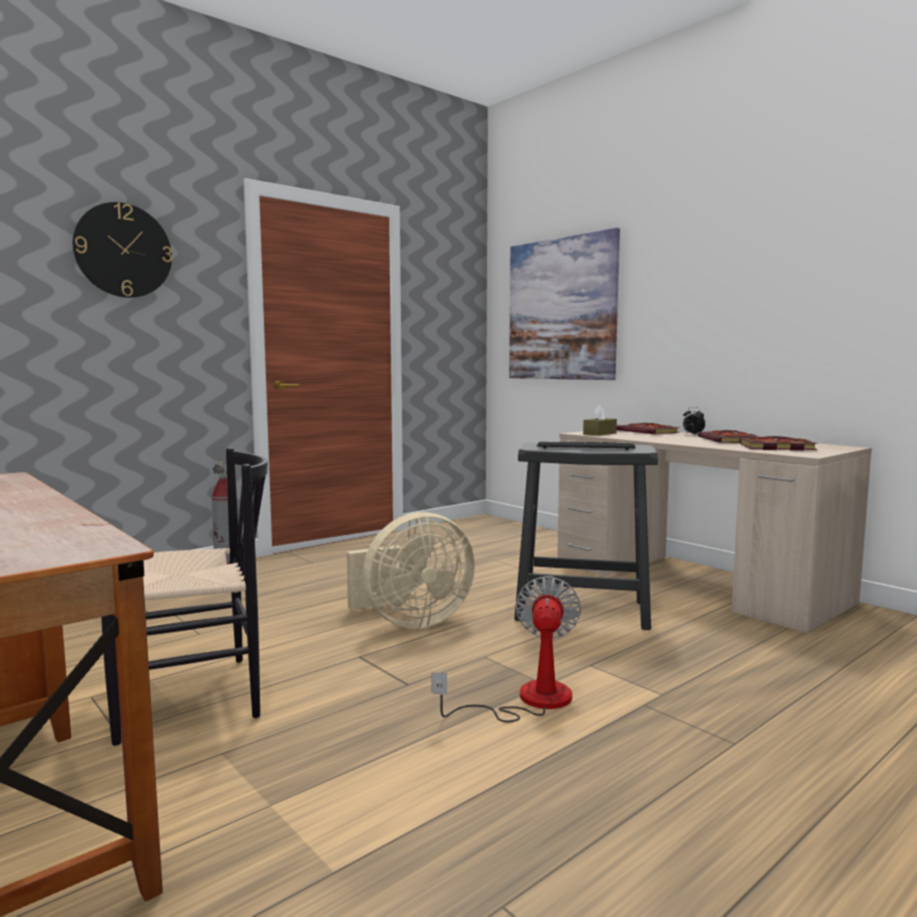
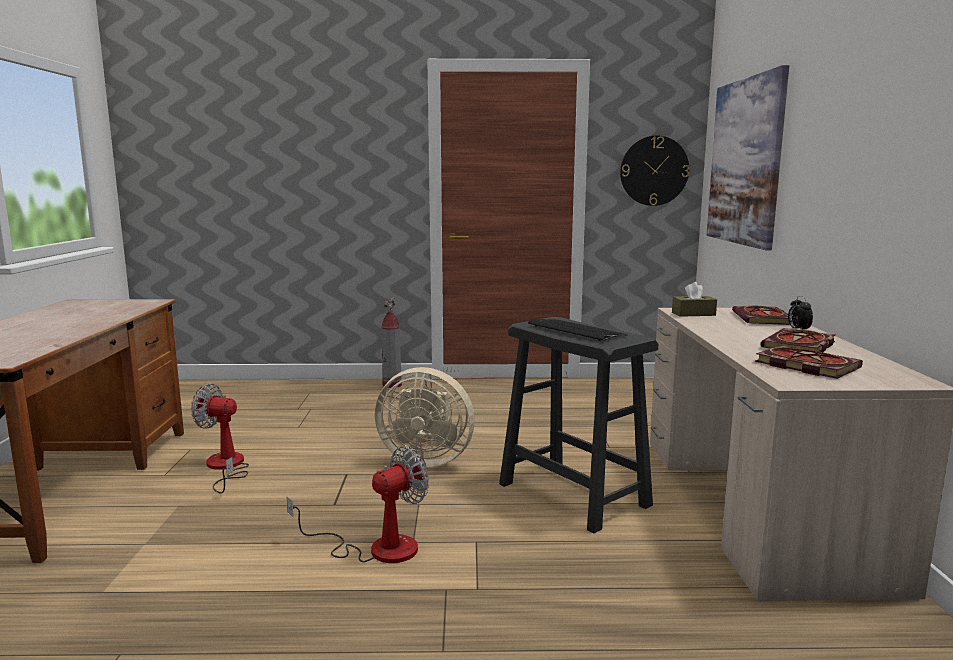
camera: 40 degrees right, 5 degrees up
wall clock [73,202,172,298] -> wall clock moved to [620,135,689,206]
black chair [101,448,268,746] -> fan [191,384,249,493]

